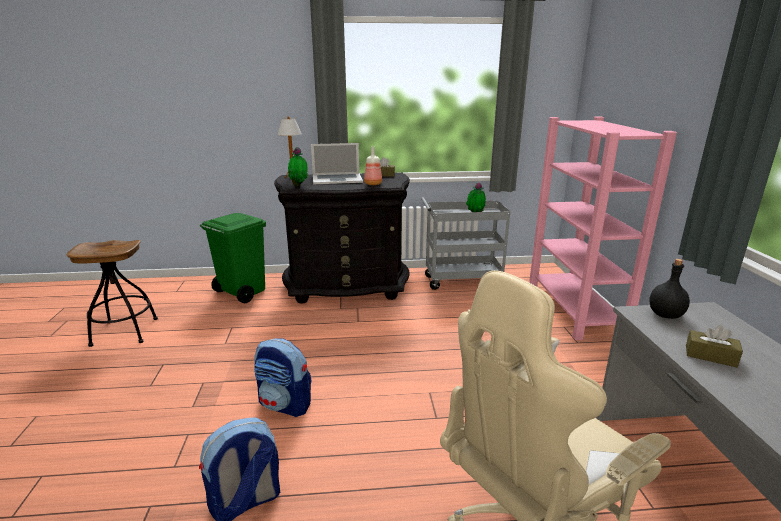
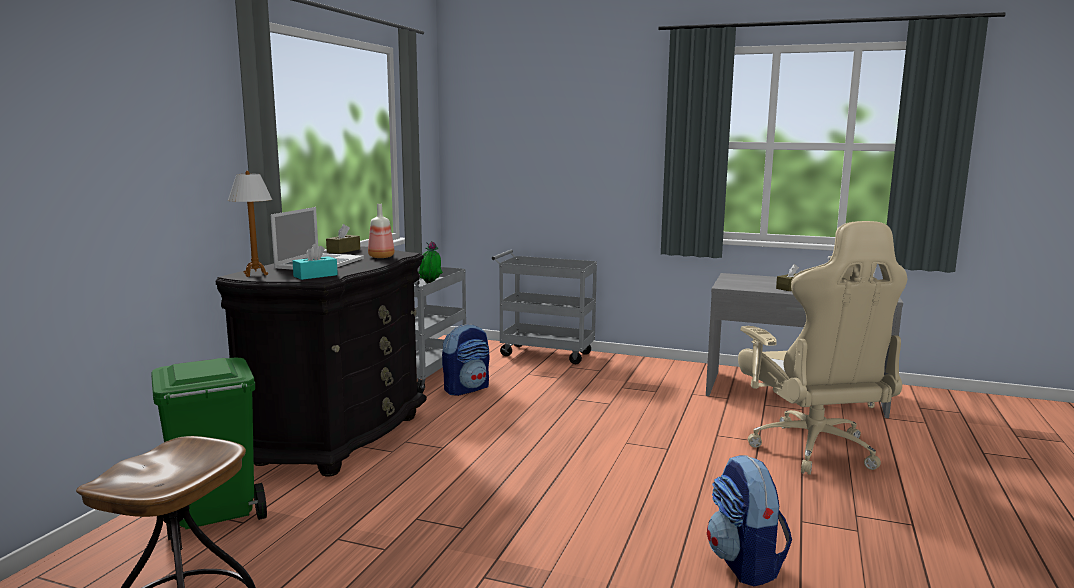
camera: 65 degrees left, 10 degrees down
backpack [254,338,312,417] -> backpack moved to [442,324,489,396]
potted plant [288,147,308,186] -> turquoise tissue box [293,244,338,280]
pink bookcase [529,116,677,340] -> grey cart [492,250,597,364]
black bottle [649,259,690,319] -> none

